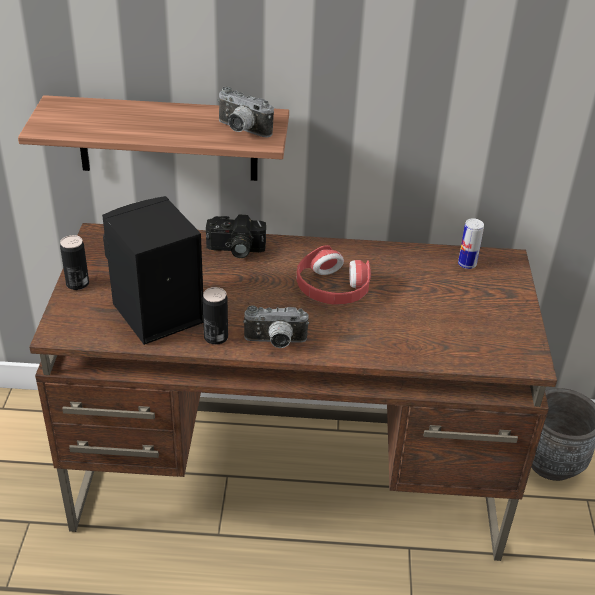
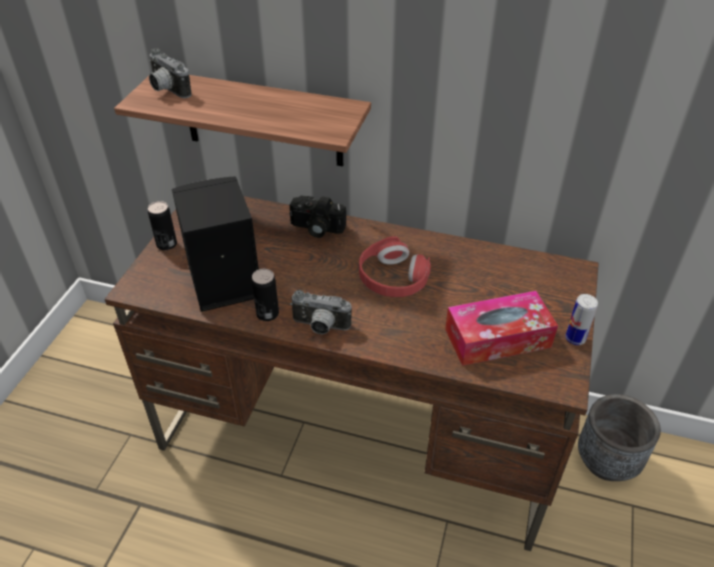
camera: 15 degrees right, 5 degrees up
camera [217,86,274,138] -> camera moved to [149,48,192,98]
can [458,218,484,269] -> can moved to [565,294,598,345]
none -> tissue box [445,291,558,366]

